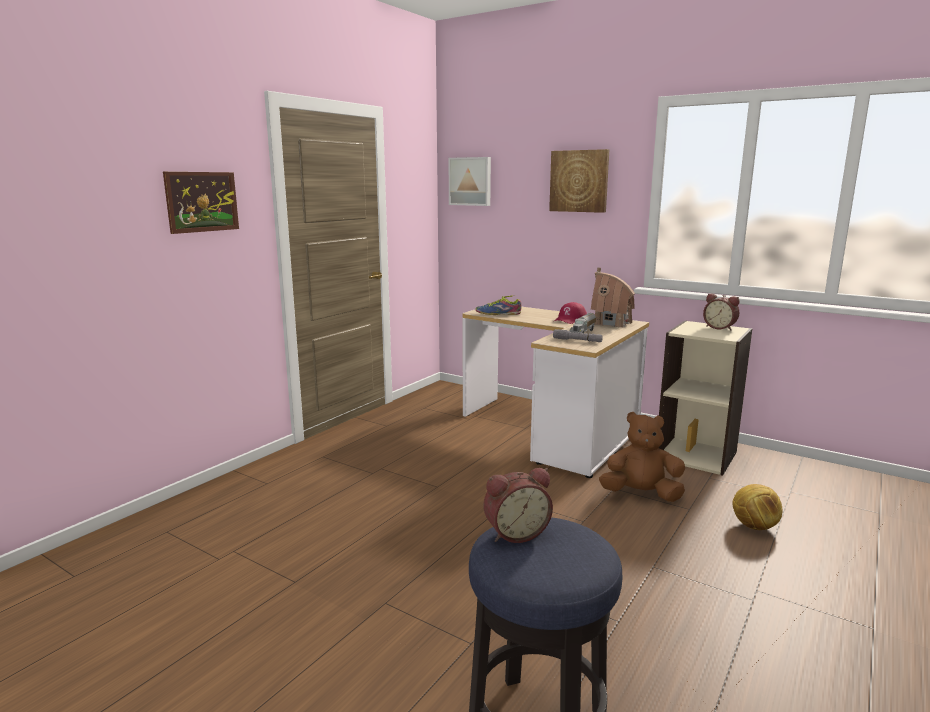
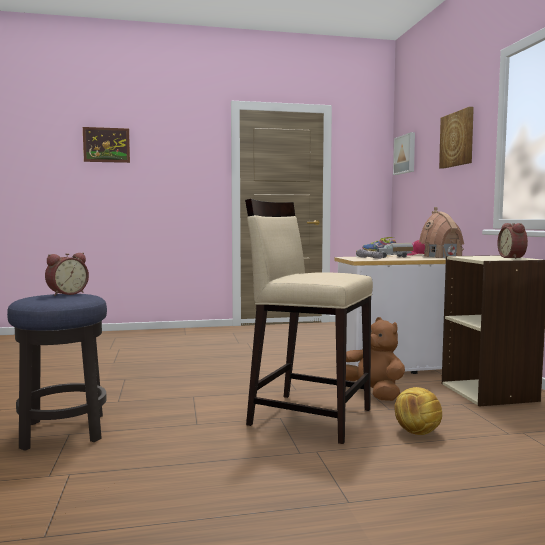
camera: 45 degrees right, 10 degrees down
picture [163,172,239,234] -> picture moved to [83,127,130,163]
alarm clock [483,468,553,543] -> alarm clock turned 75 degrees counterclockwise [45,253,89,296]
none -> beige stool [245,199,373,444]

